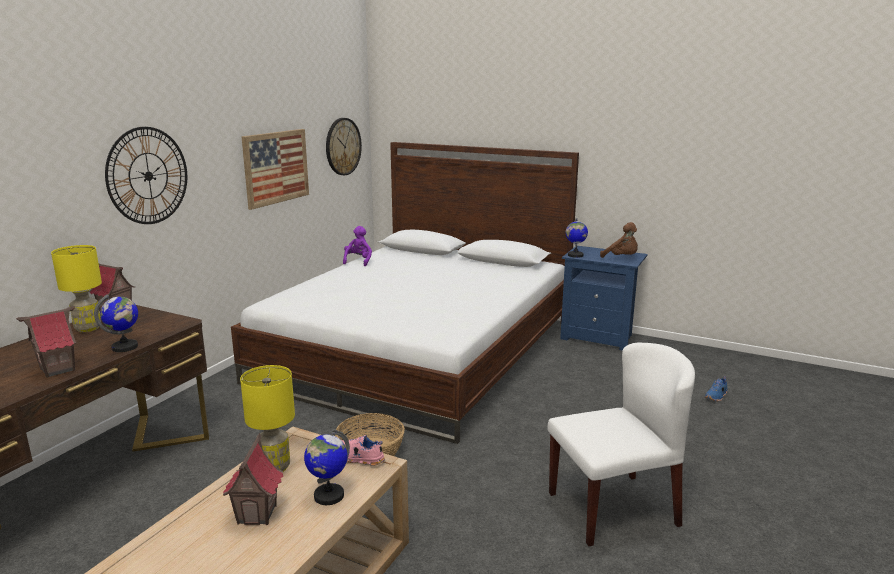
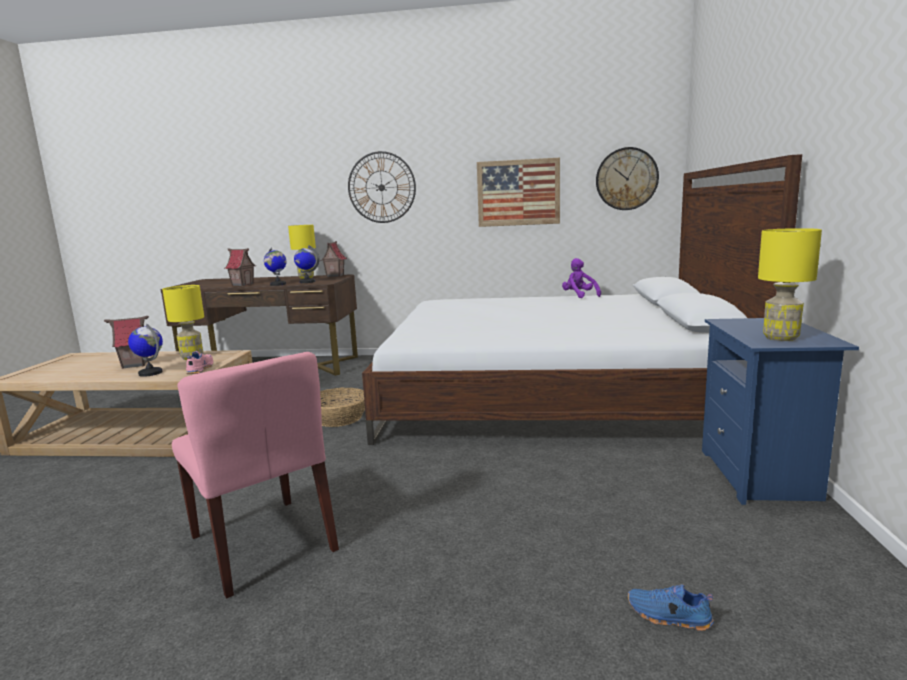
camera: 70 degrees right, 5 degrees down
purple plush toy [343,226,372,266] -> purple plush toy turned 105 degrees counterclockwise [562,258,601,298]
white chair [547,342,695,546] -> pink chair [172,352,339,599]
globe [566,218,588,258] -> globe moved to [294,245,319,283]
brown plush toy [600,222,638,258] -> yellow table lamp [758,228,822,341]

